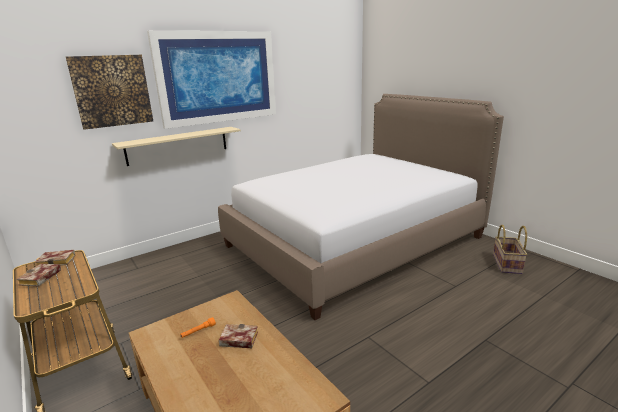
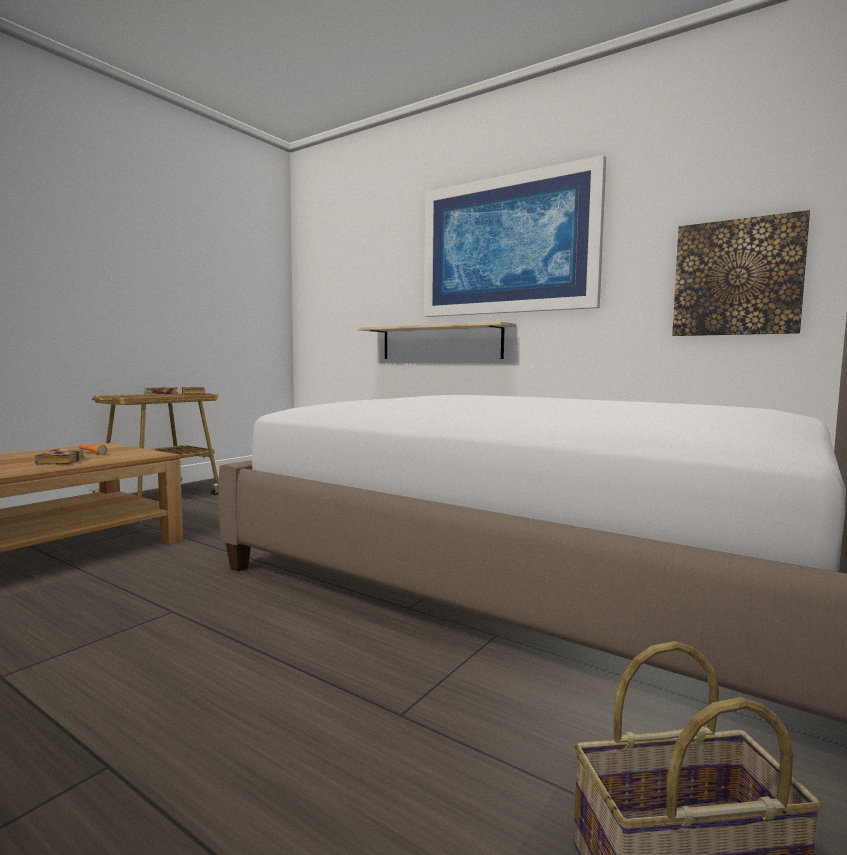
camera: 70 degrees right, 15 degrees down
picture [66,55,153,130] -> picture moved to [672,210,810,336]

